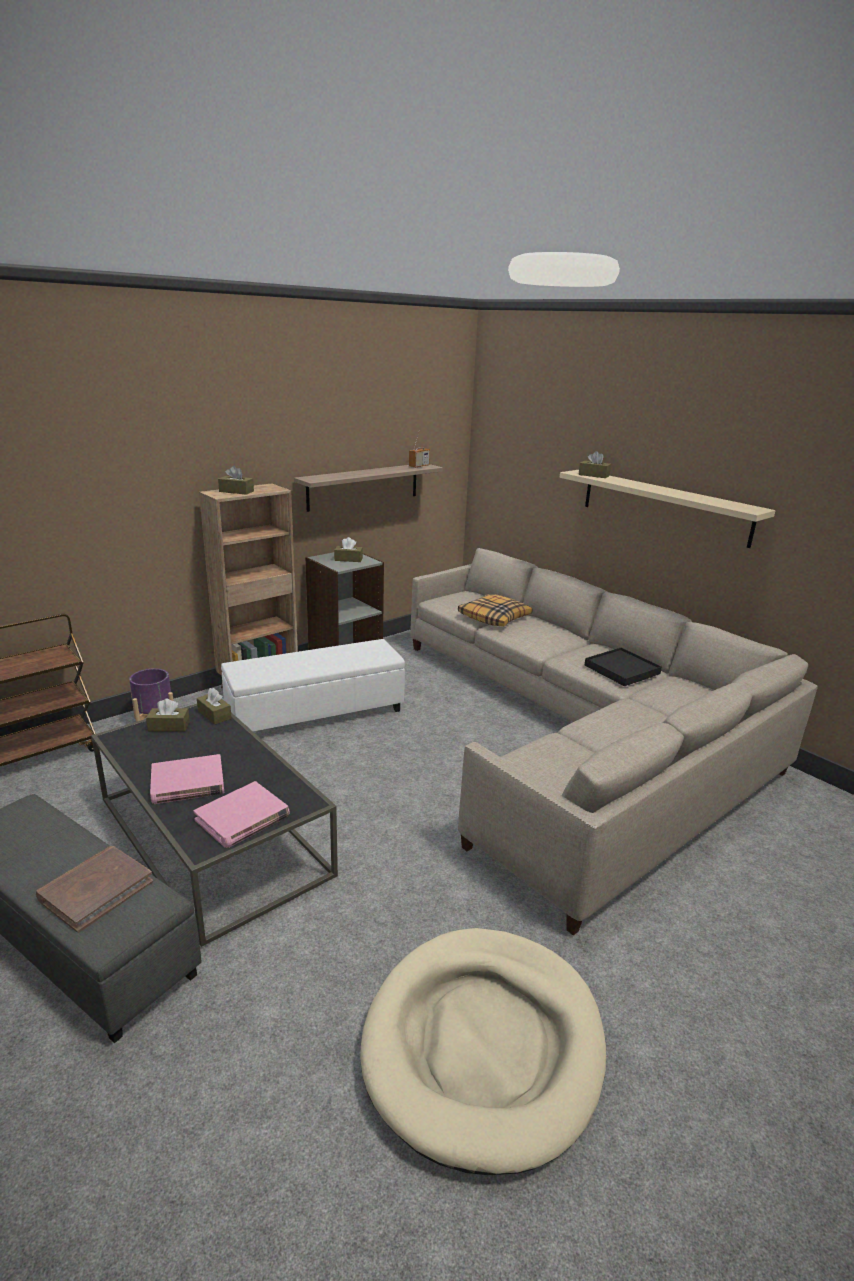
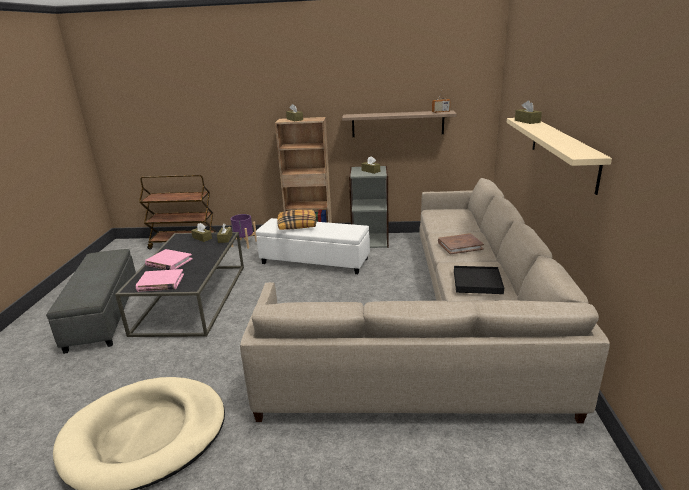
camera: 45 degrees right, 0 degrees up
brown book [36,846,153,933] -> brown book moved to [438,233,484,254]
pillow [458,594,533,627] -> pillow moved to [277,209,316,230]

